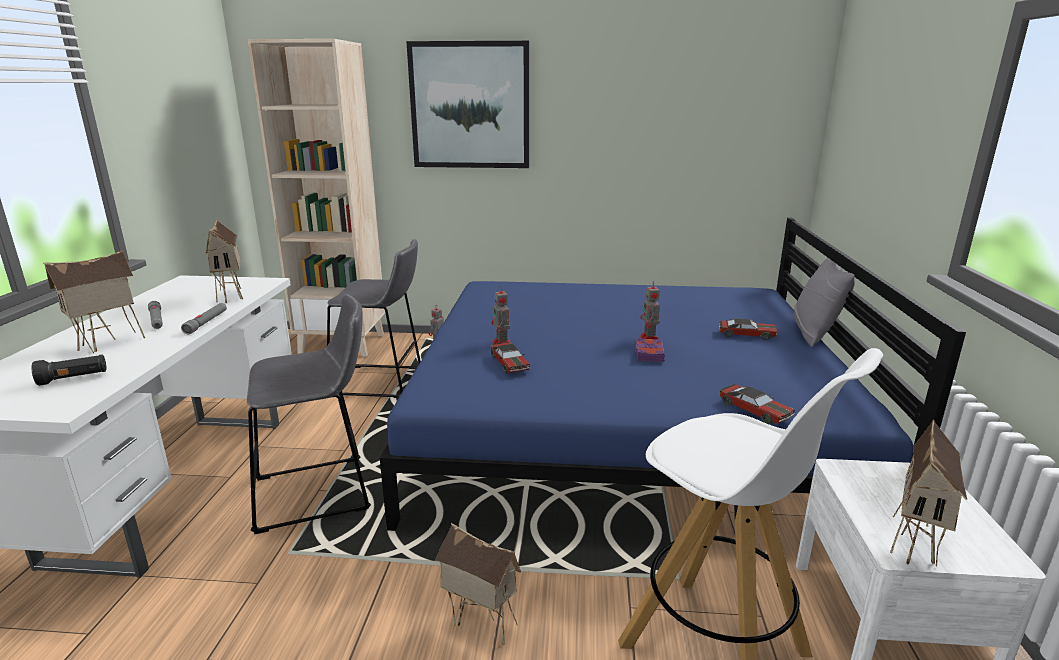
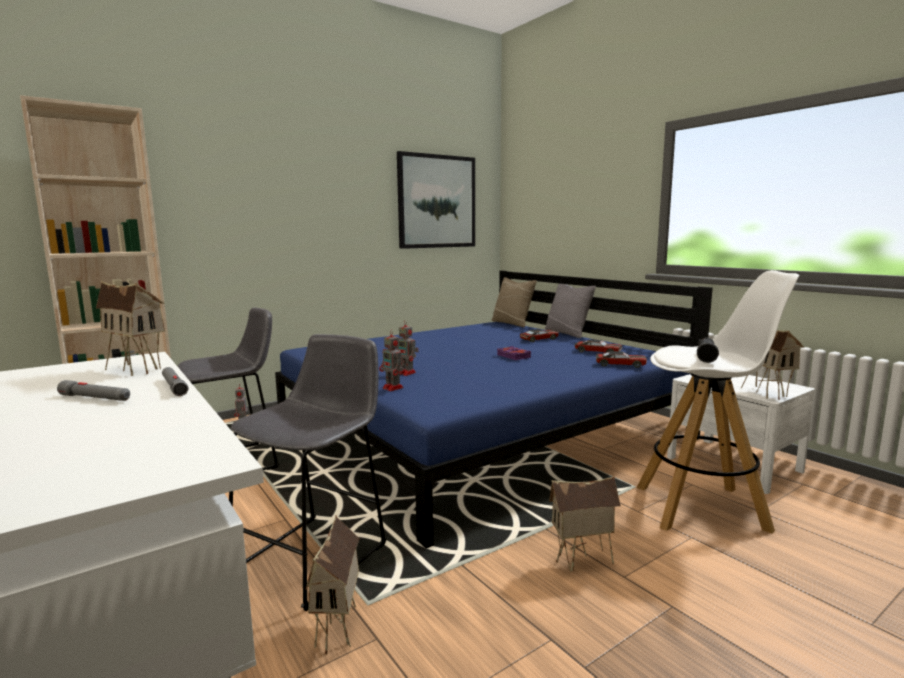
camera: 40 degrees left, 10 degrees down
black flashlight [31,355,107,386] -> black flashlight moved to [697,338,719,363]
toy house [43,251,145,353] -> toy house moved to [305,515,360,654]
picture [406,41,529,168] -> picture moved to [397,151,475,249]
toy car [491,342,530,373] -> toy car moved to [575,339,622,352]
toy robot [640,281,660,339] -> toy robot moved to [379,330,404,391]
none -> beige pillow [492,277,537,327]

